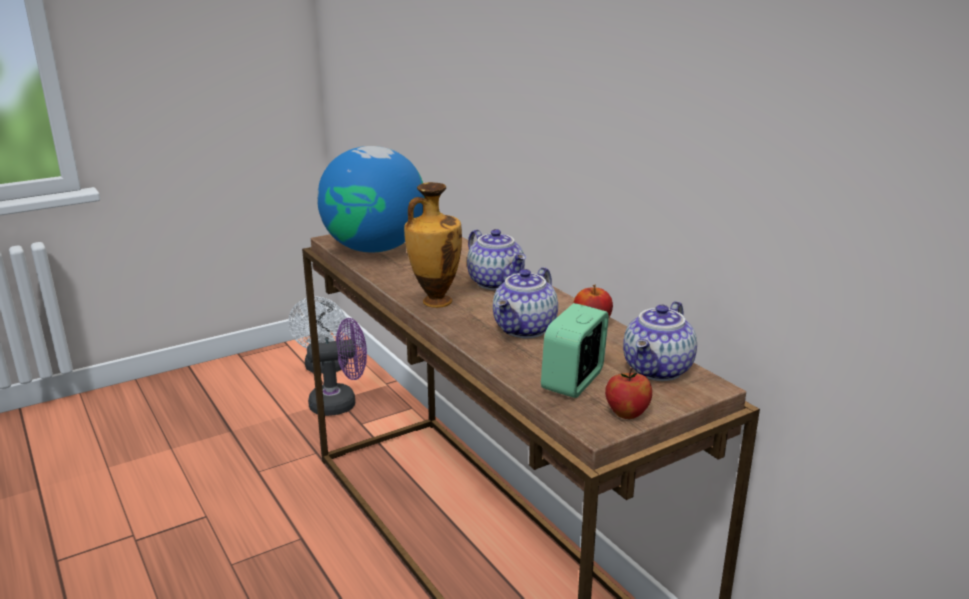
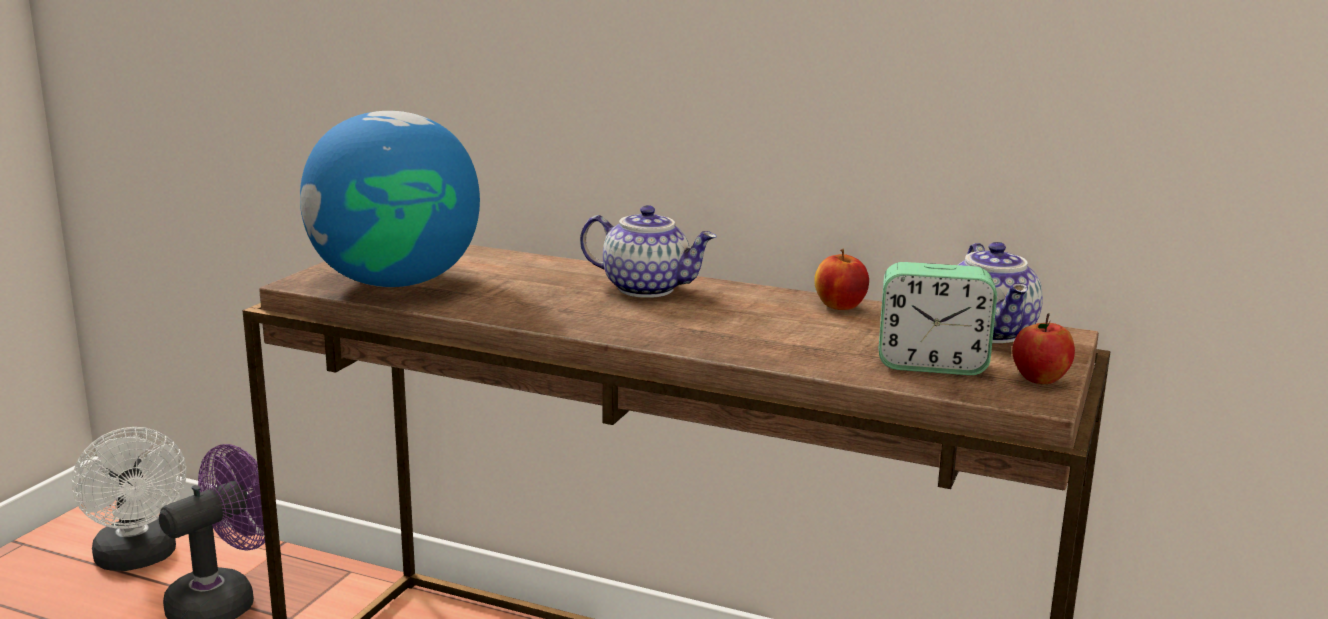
camera: 35 degrees left, 5 degrees down
vase [404,182,462,308] -> none
teapot [493,267,558,338] -> none
alarm clock [541,303,609,398] -> alarm clock turned 75 degrees counterclockwise [879,262,997,375]

